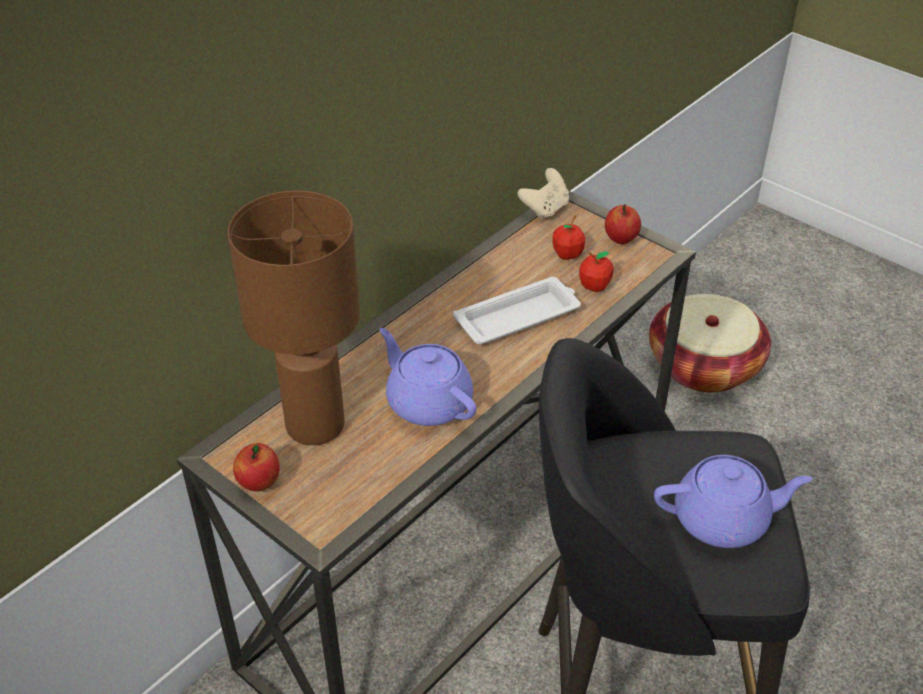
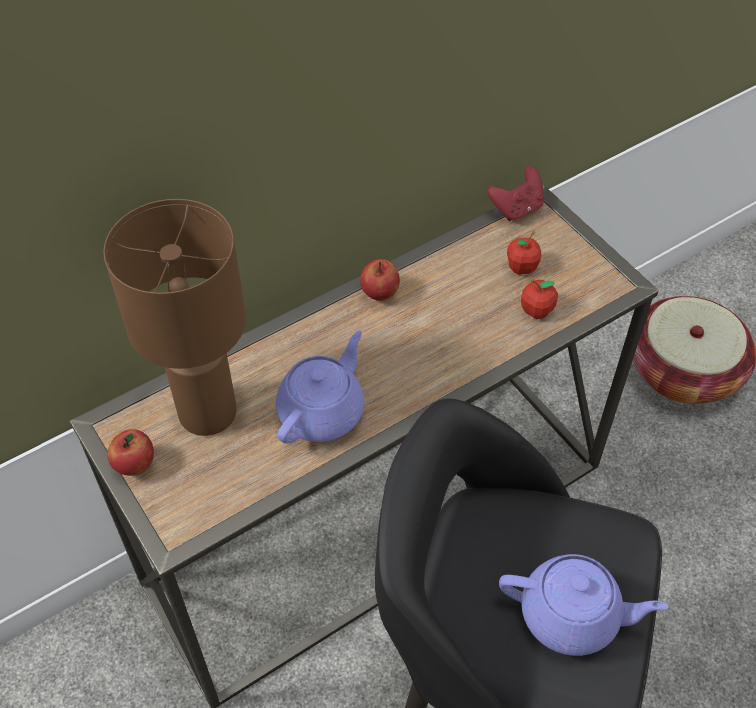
camera: 15 degrees right, 10 degrees up
purple teapot [380,328,477,426] -> purple teapot turned 60 degrees clockwise [276,330,364,444]
white tray [453,277,581,344] -> none
beige game controller [518,168,569,220] -> red game controller [487,166,544,221]
apple [605,204,641,244] -> apple moved to [360,259,400,301]

